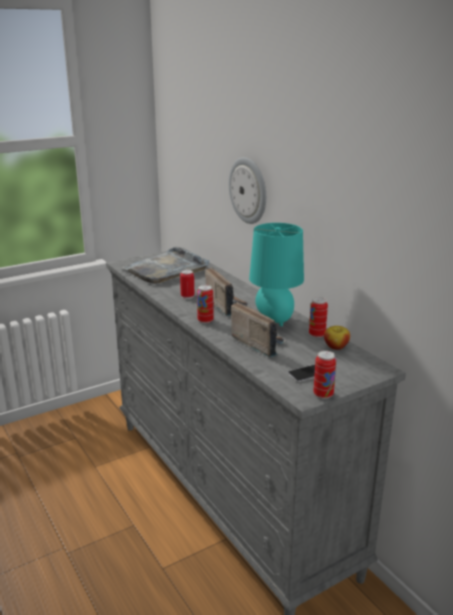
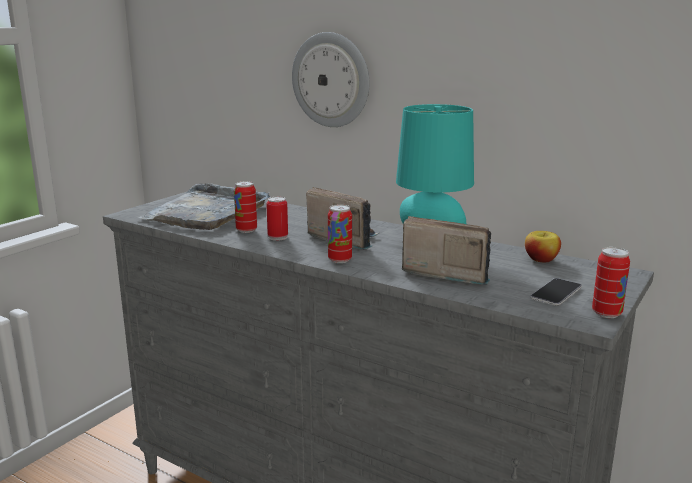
camera: 25 degrees left, 5 degrees down
can [309,297,328,338] -> can moved to [234,181,257,233]

